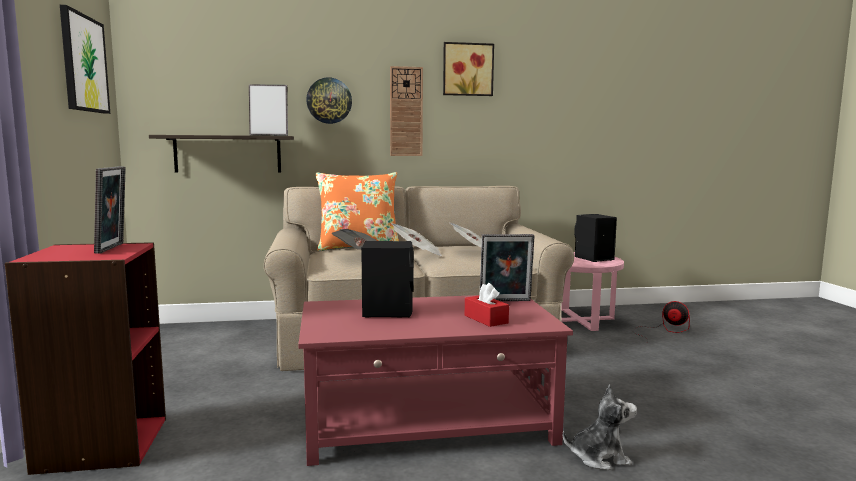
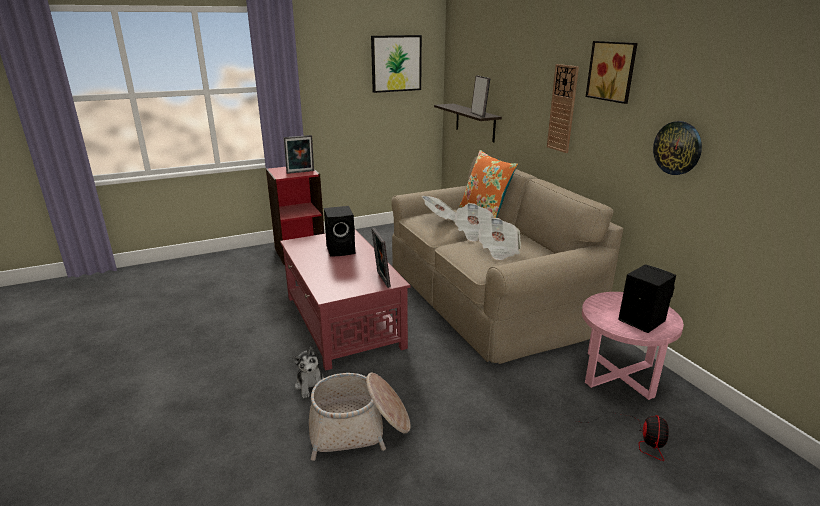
camera: 75 degrees right, 15 degrees up
wall clock [306,78,352,124] -> wall clock moved to [653,121,702,175]
red tissue box [465,283,509,327] -> none
none -> basket [309,373,411,461]

